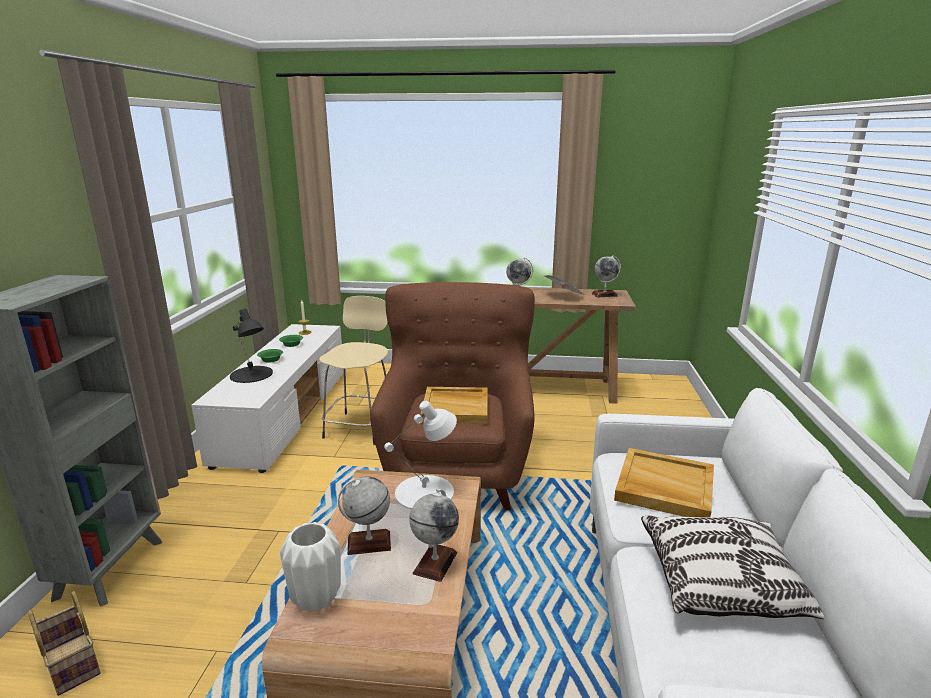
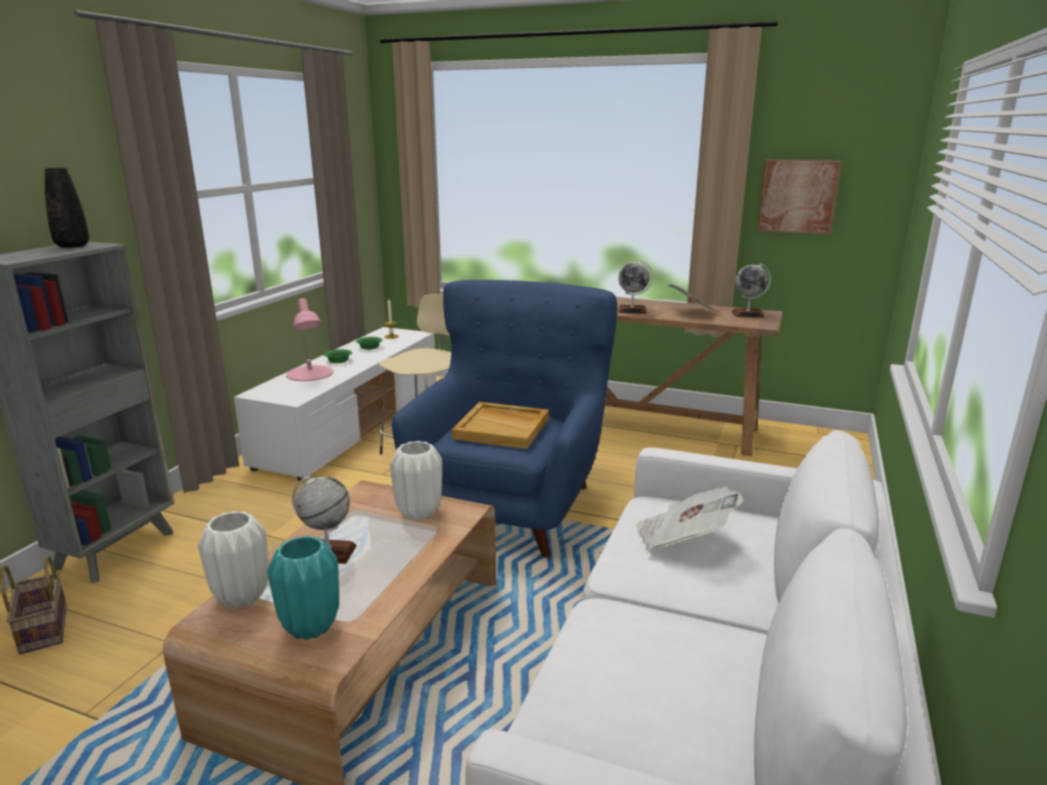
camera: 15 degrees right, 0 degrees up
black table lamp [230,308,273,383] -> pink table lamp [286,298,333,381]
brown armchair [370,282,535,511] -> blue armchair [392,280,617,558]
white table lamp [384,401,457,510] -> white vase [390,441,442,520]
globe [409,489,459,582] -> none
beige tray [614,448,714,517] -> newspaper [636,487,743,549]
pillow [641,516,824,619] -> none
none -> black vase [45,168,89,248]
none -> turquoise vase [267,536,339,640]
none -> picture [758,160,841,234]

